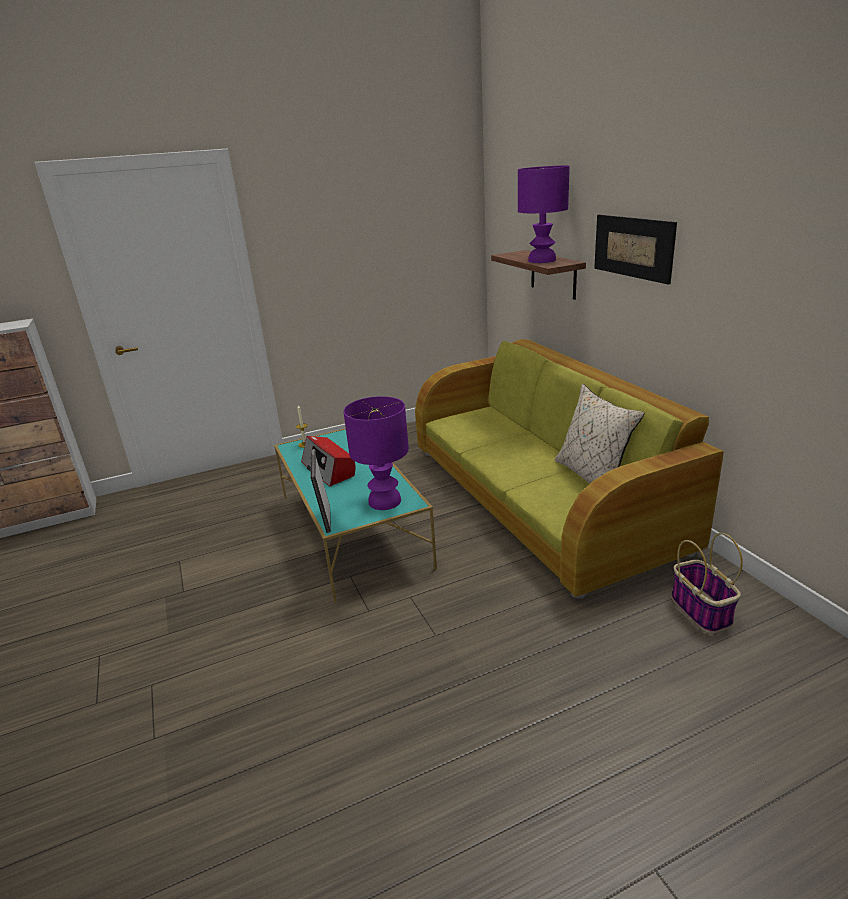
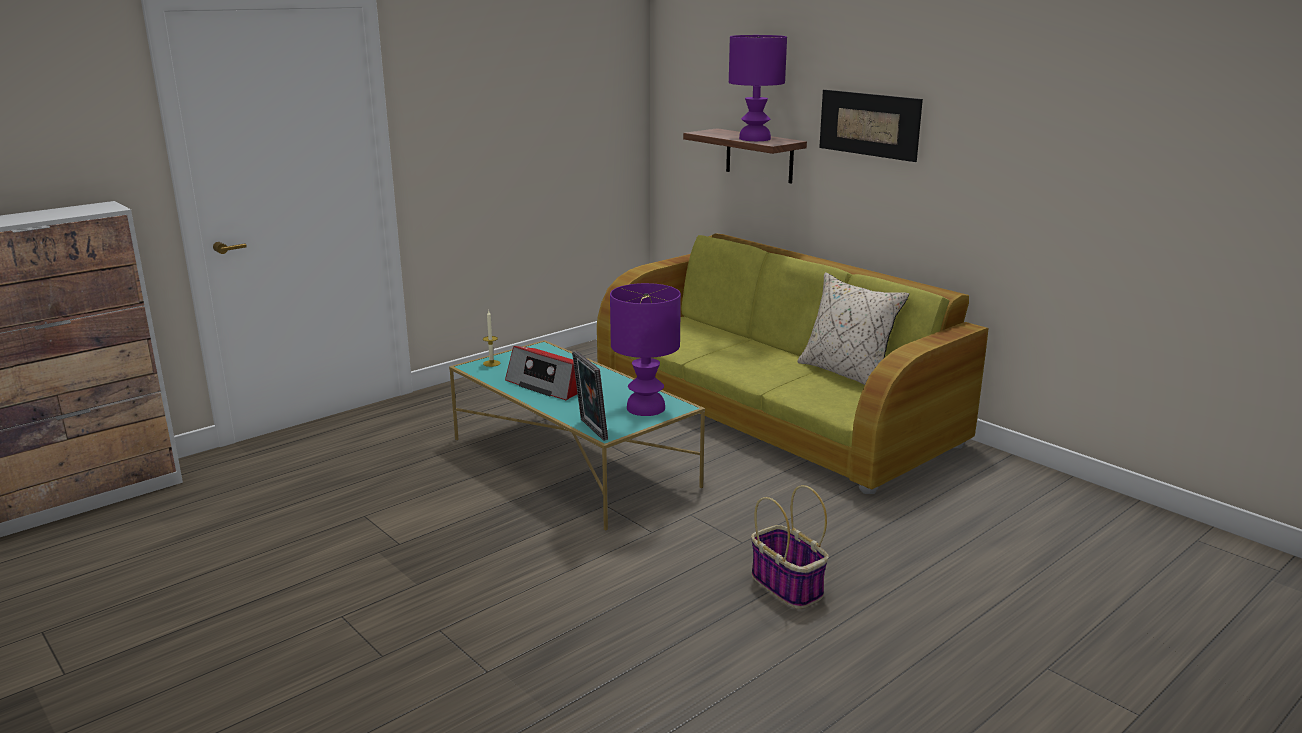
camera: 20 degrees left, 5 degrees down
basket [671,533,743,633] -> basket moved to [751,485,829,609]

